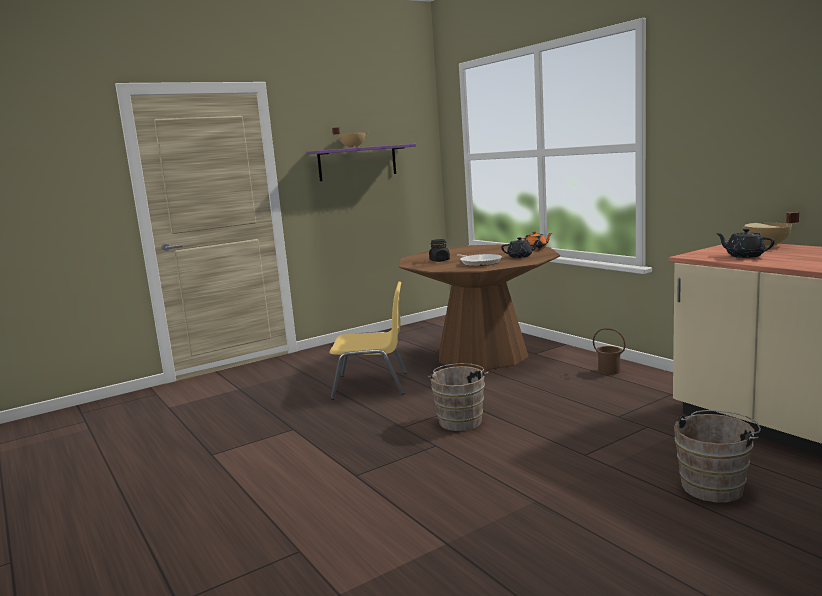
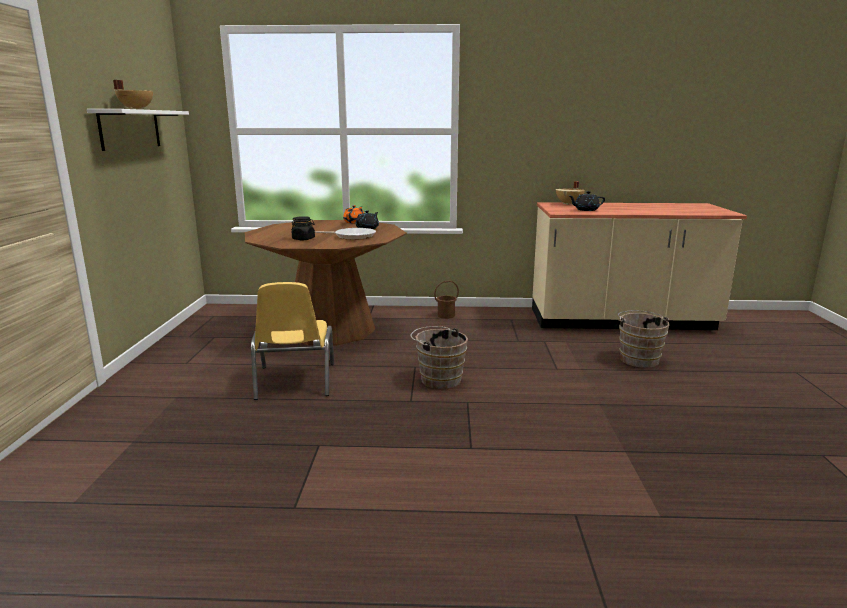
camera: 55 degrees left, 5 degrees up
purple shelf [307,144,416,181] -> white shelf [87,109,189,151]
yellow chair [330,281,407,400] -> yellow chair turned 135 degrees clockwise [251,282,334,400]

